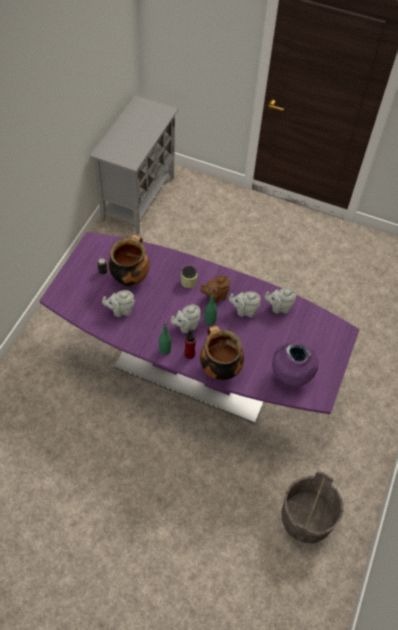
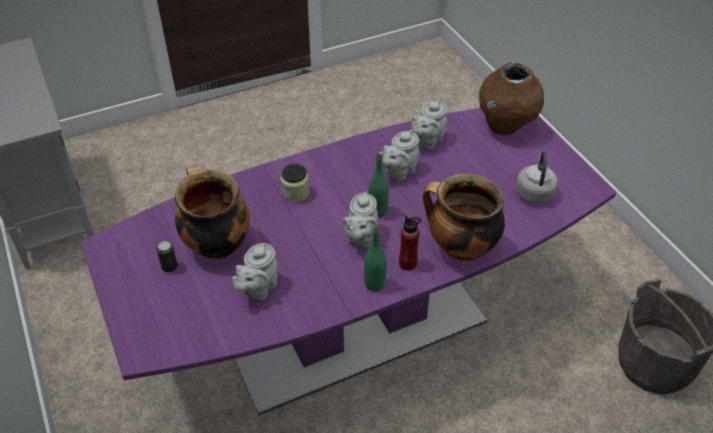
camera: 45 degrees left, 10 degrees down
brown teapot [200,275,230,303] -> none
purple vase [272,342,318,386] -> grey kettle [516,152,558,204]
none -> brown vase [479,62,544,135]

